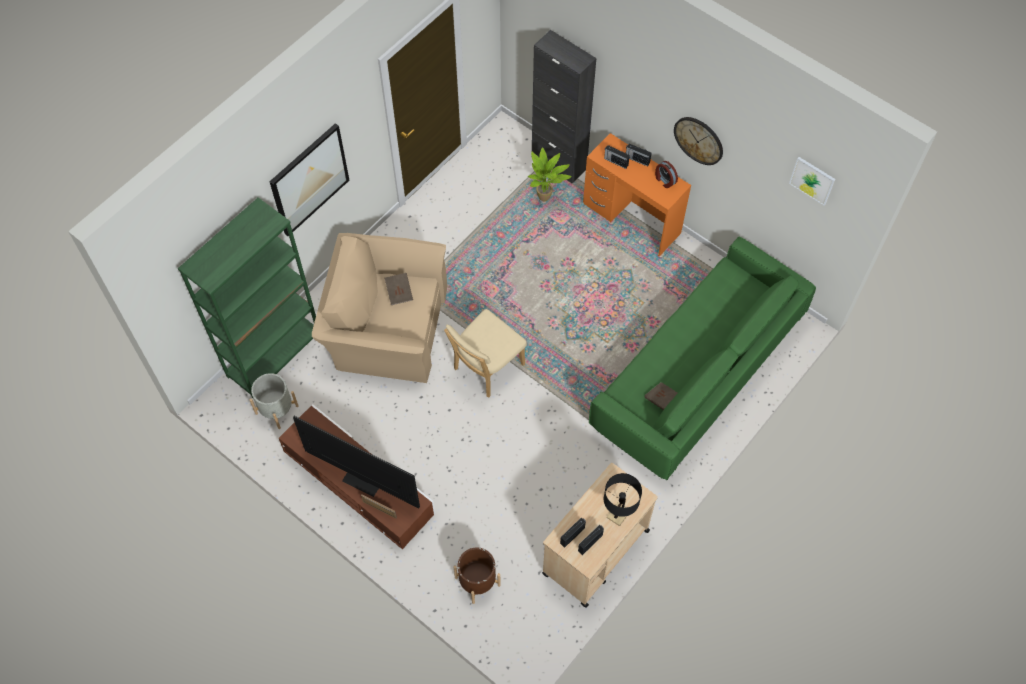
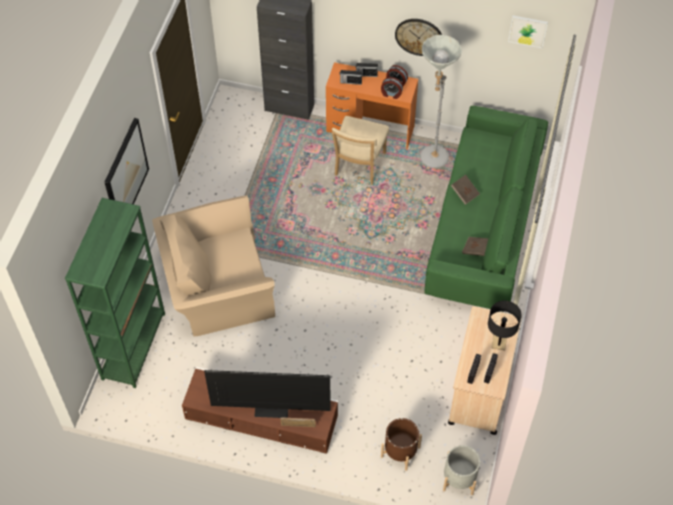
camera: 25 degrees left, 5 degrees down
grey planter [250,373,299,429] -> grey planter moved to [443,445,480,495]
brown book [385,273,413,305] -> brown book moved to [451,175,480,205]
beige chair [444,309,527,397] -> beige chair moved to [332,116,389,185]
potted plant [528,147,572,201] -> none
none -> alarm clock [381,77,403,99]
none -> grey floor lamp [420,35,462,168]

